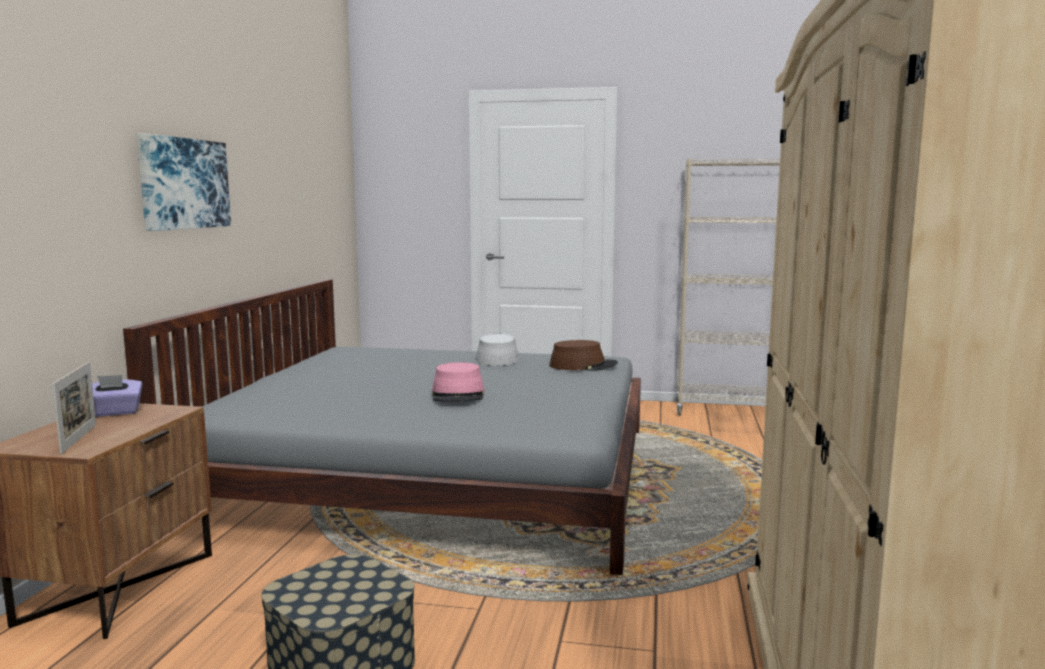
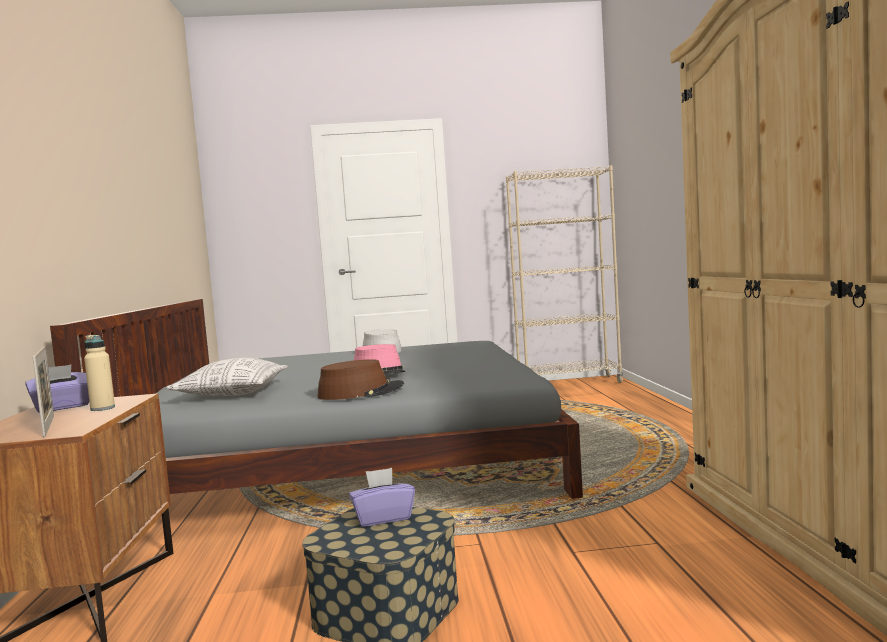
camera: 15 degrees left, 5 degrees down
picture [137,133,231,231] -> none
brown hat [550,340,618,371] -> brown hat moved to [317,359,404,400]
none -> beige bottle [84,335,115,411]
none -> pillow [166,358,288,396]
none -> purple tissue box [349,468,415,527]

